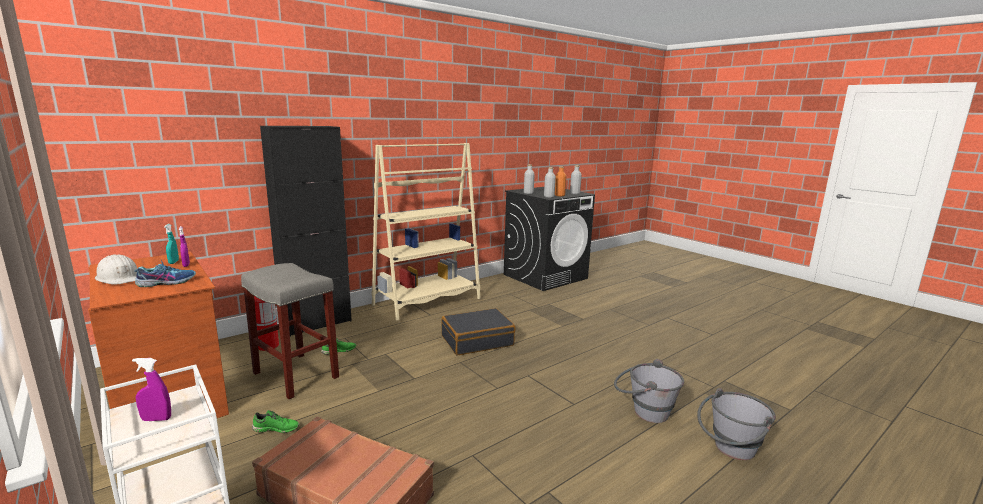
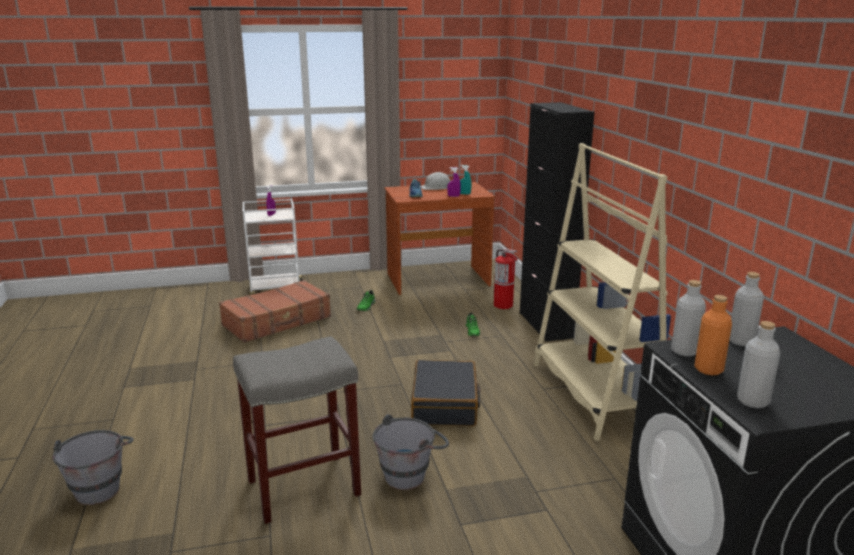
camera: 115 degrees right, 5 degrees up
grey stool [241,263,339,399] -> grey stool moved to [233,336,361,524]
grey bucket [614,359,684,423] -> grey bucket moved to [372,415,449,490]

